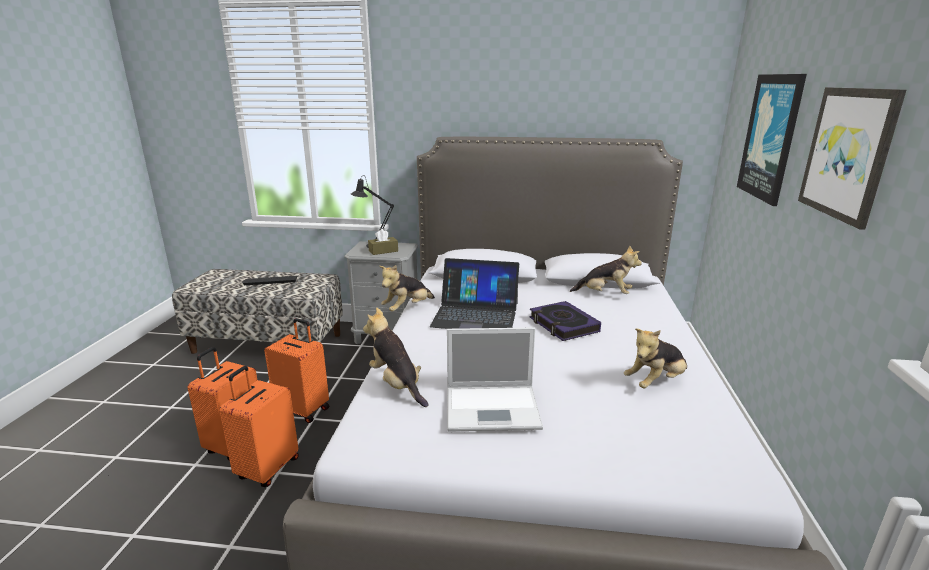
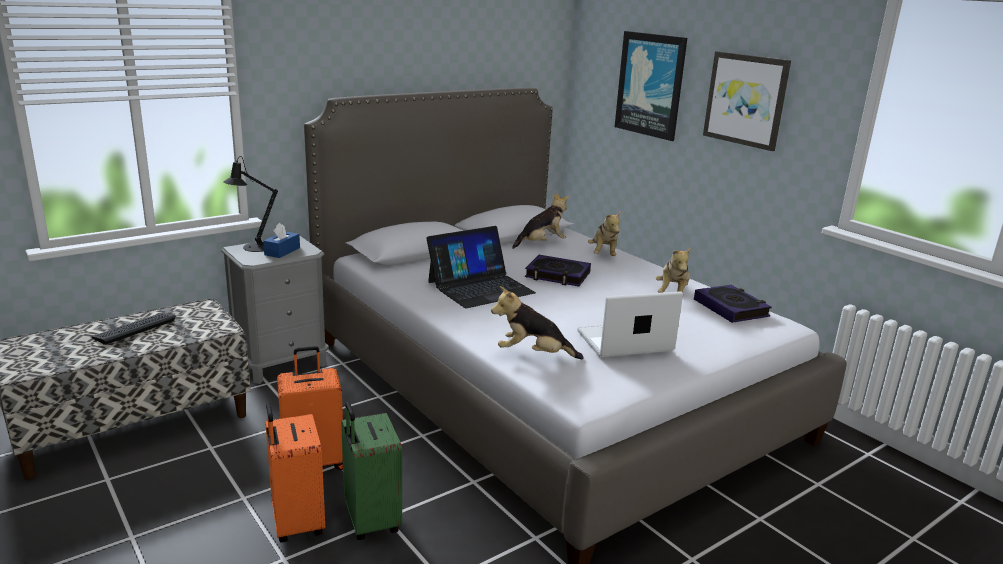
camera: 45 degrees left, 0 degrees up
orange suitcase [219,366,299,487] -> green suitcase [341,402,402,540]
brown tissue box [368,229,398,255] -> blue tissue box [263,223,300,258]
plush toy [379,265,435,311] -> plush toy moved to [588,212,621,256]
laptop [447,328,543,432] -> laptop turned 150 degrees counterclockwise [577,291,683,358]
none -> book [694,285,772,323]

